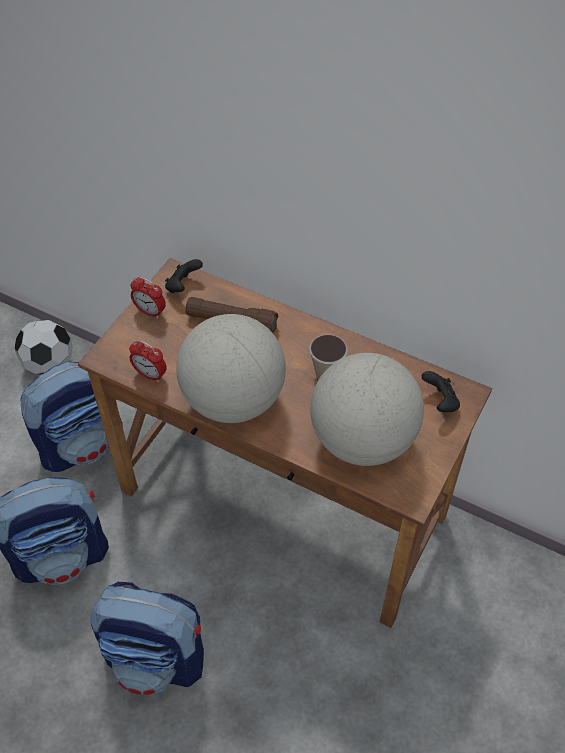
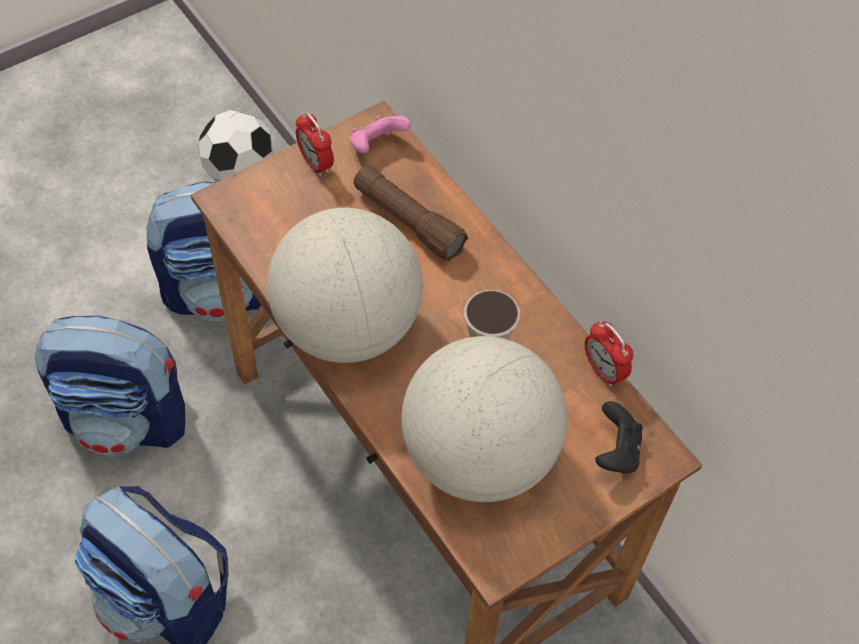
camera: 25 degrees right, 5 degrees up
alarm clock [129,340,167,382] -> alarm clock moved to [584,321,633,387]
black game controller [165,259,203,293] -> pink game controller [350,115,411,153]

